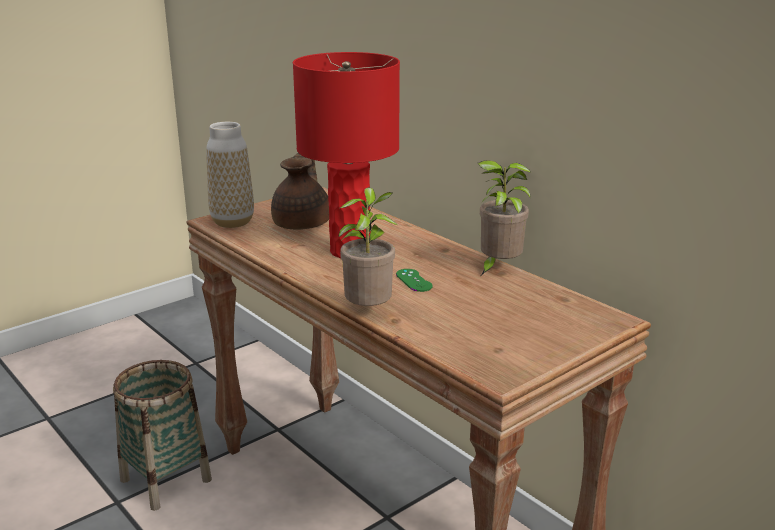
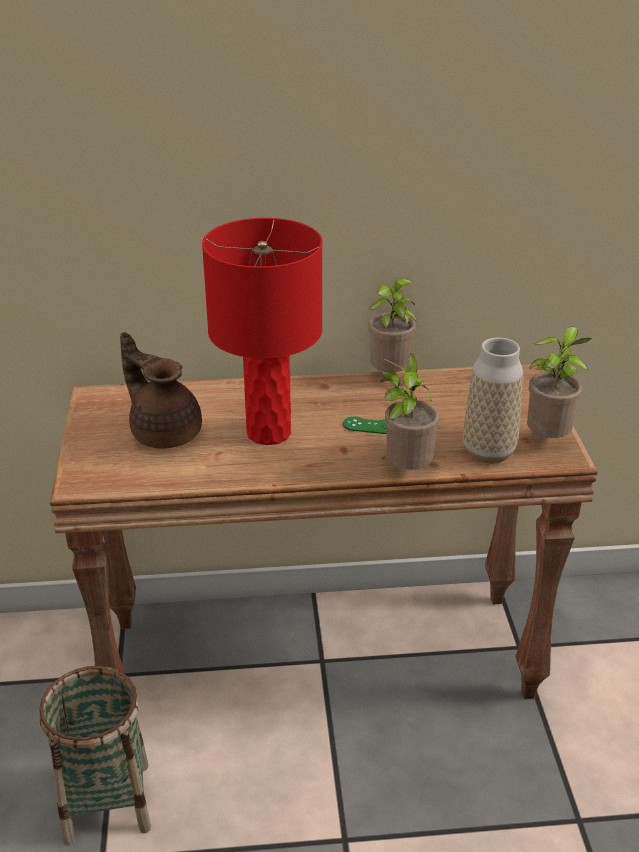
camera: 55 degrees left, 10 degrees up
vase [206,122,254,228] -> vase moved to [463,338,523,464]
none -> potted plant [527,326,592,438]

